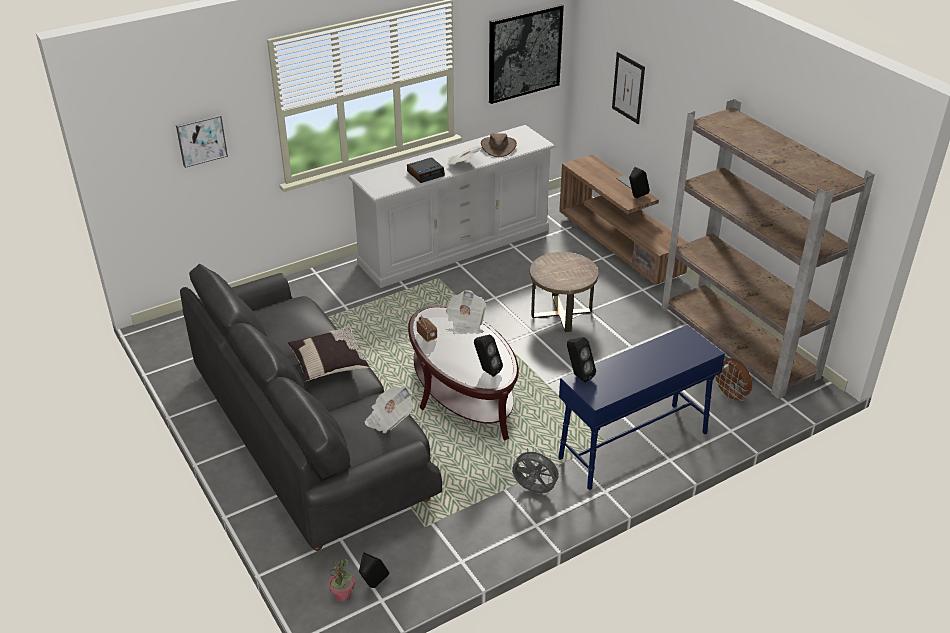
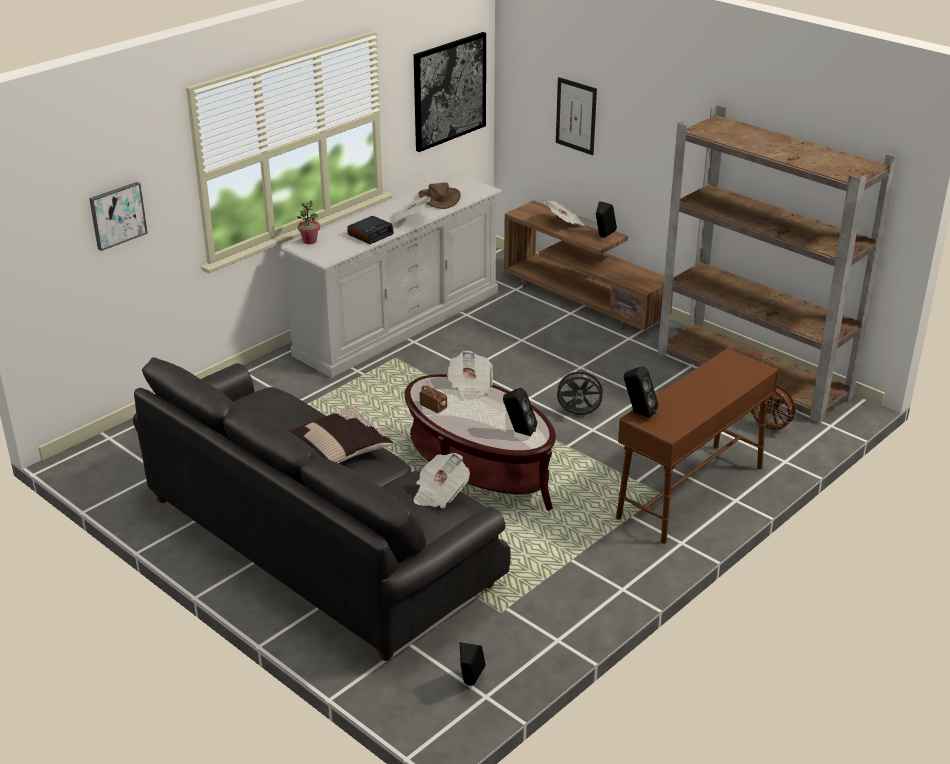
camera: 15 degrees left, 5 degrees down
potted plant [329,559,355,602] -> potted plant moved to [297,200,320,244]
grey fan [512,448,562,493] -> grey fan moved to [555,368,606,415]
brown side table [530,252,599,332] -> none
blue console table [558,325,725,490] -> brown console table [616,348,779,544]
none -> newspaper [544,201,585,226]

